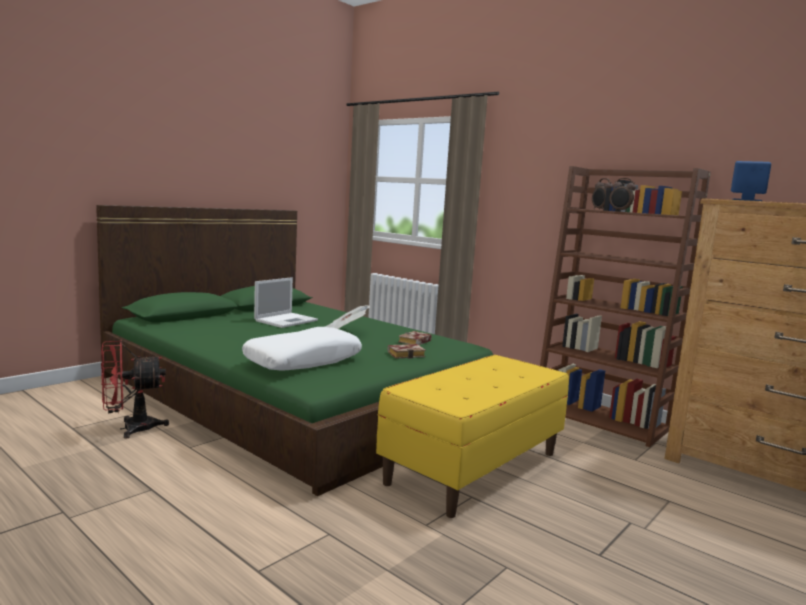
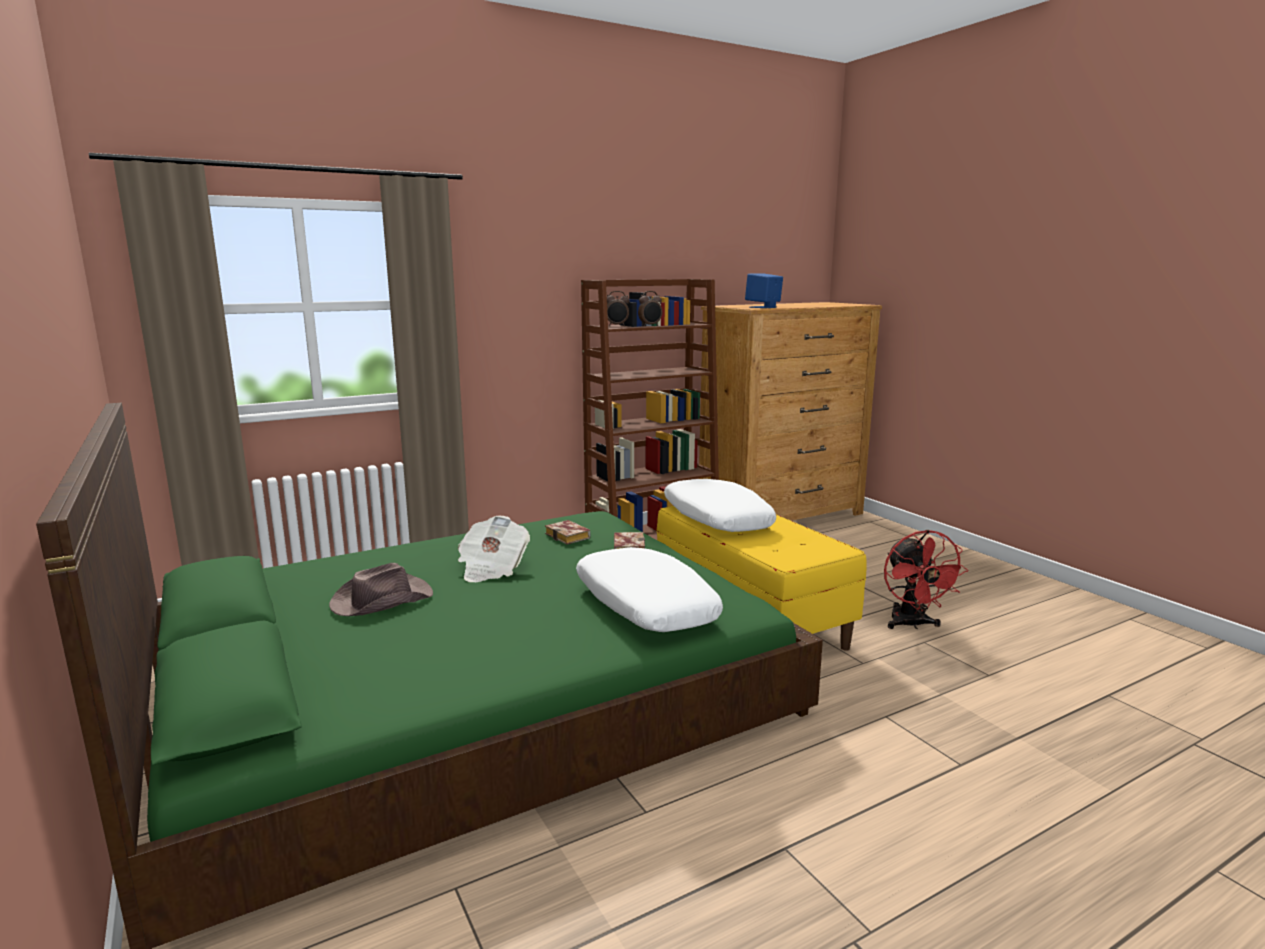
camera: 70 degrees left, 5 degrees up
red fan [101,340,169,438] -> red fan moved to [884,530,969,629]
laptop [254,277,318,328] -> brown hat [329,563,433,616]
none -> white pillow [664,479,776,532]

